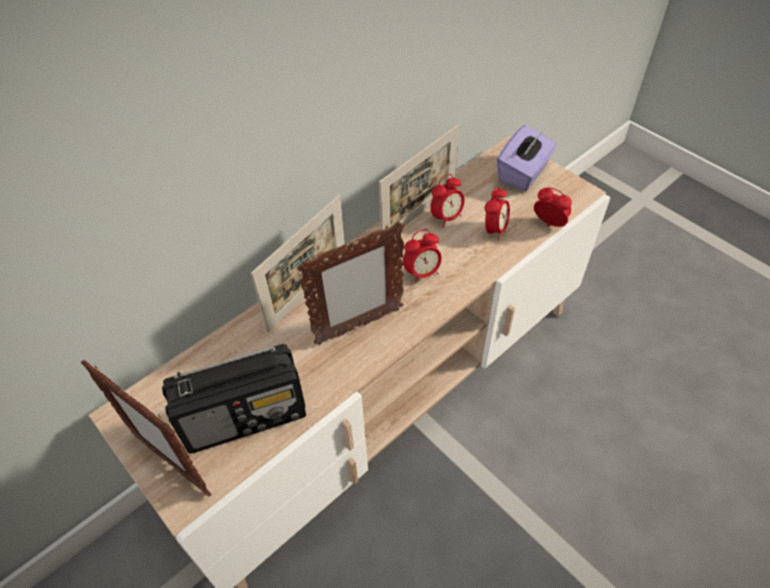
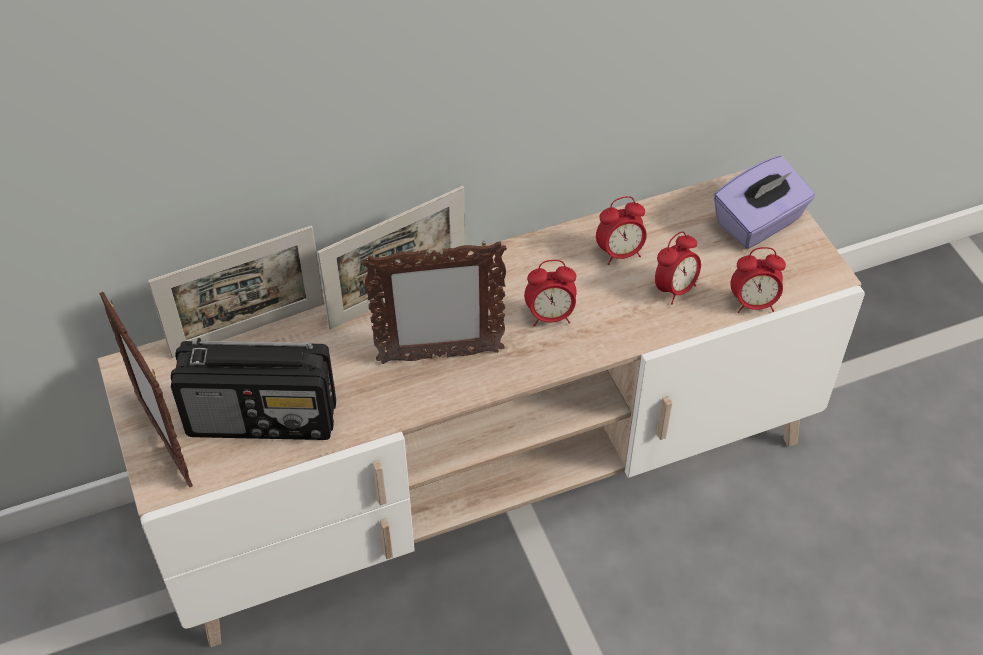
camera: 20 degrees right, 0 degrees up
picture frame [379,124,460,230] -> picture frame moved to [148,226,324,358]
alarm clock [534,188,572,227] -> alarm clock turned 120 degrees clockwise [730,247,786,313]

